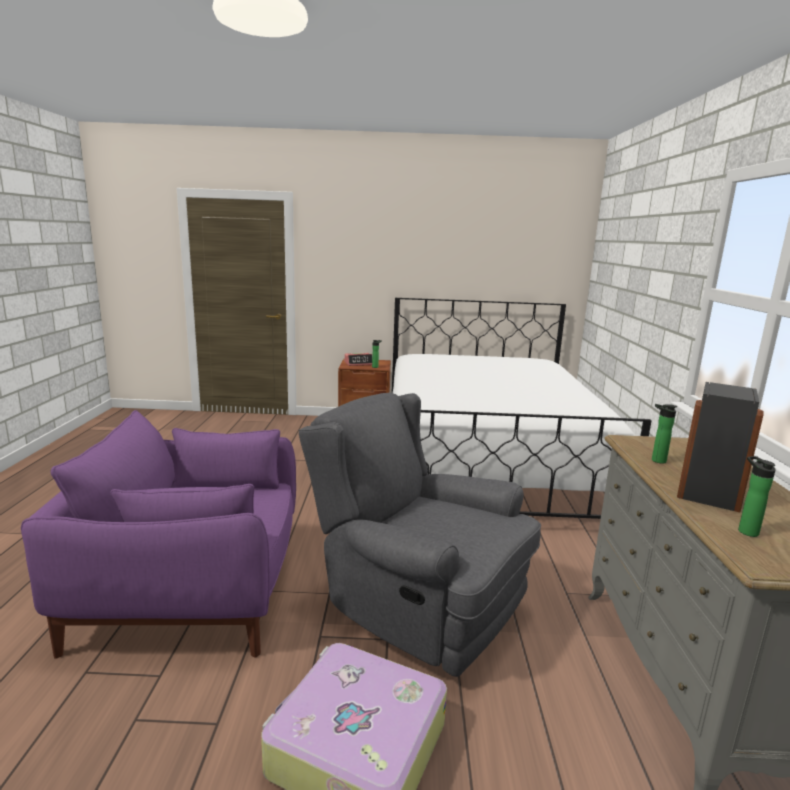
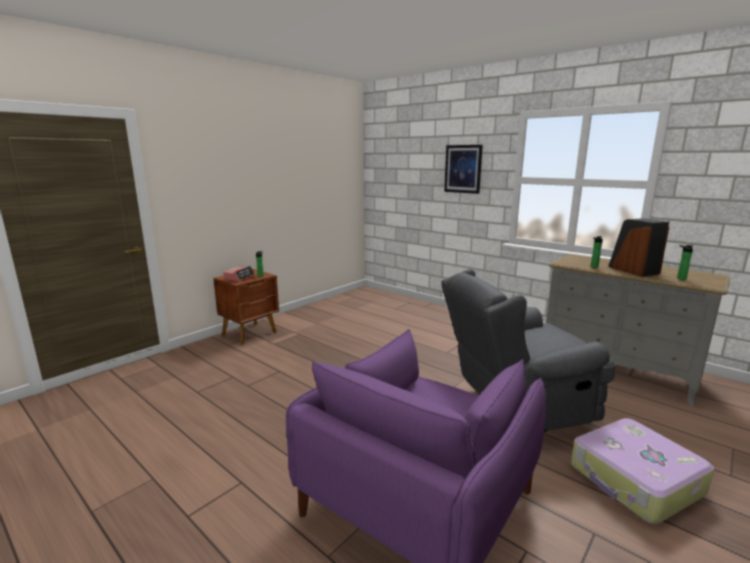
camera: 50 degrees left, 0 degrees up
white bed [392,298,652,519] -> none
none -> picture [444,145,483,194]

